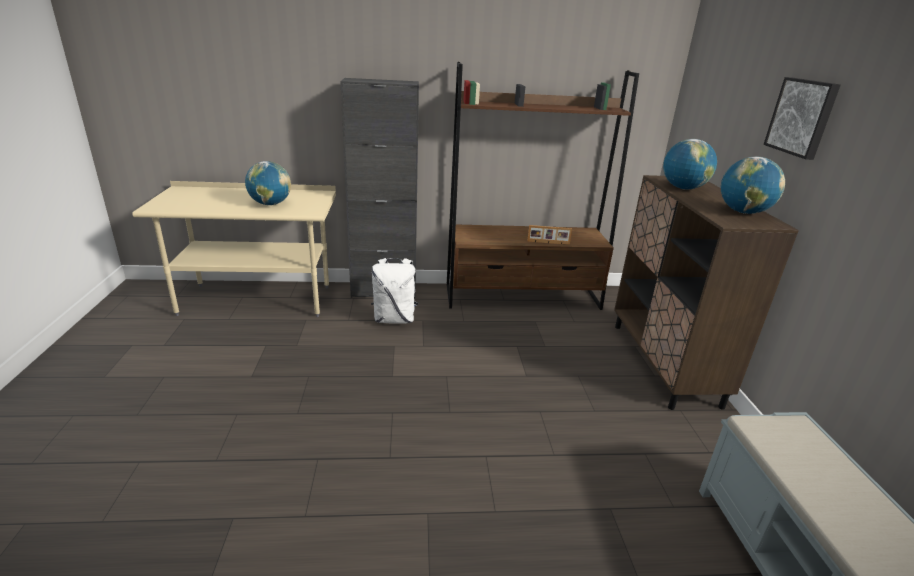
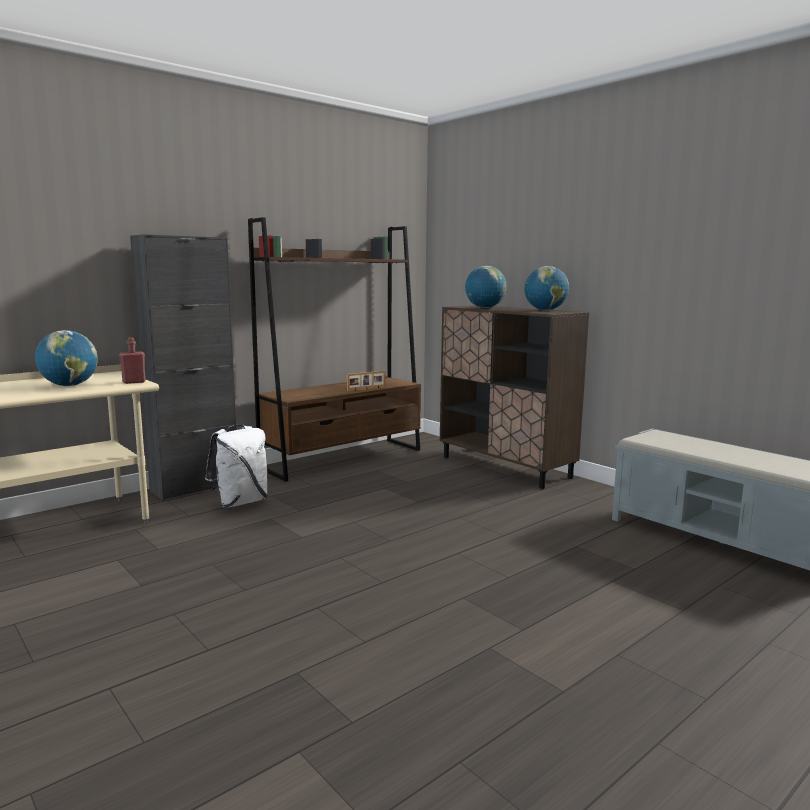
camera: 35 degrees left, 15 degrees down
picture [763,77,841,160] -> none
none -> red bottle [119,337,146,384]

